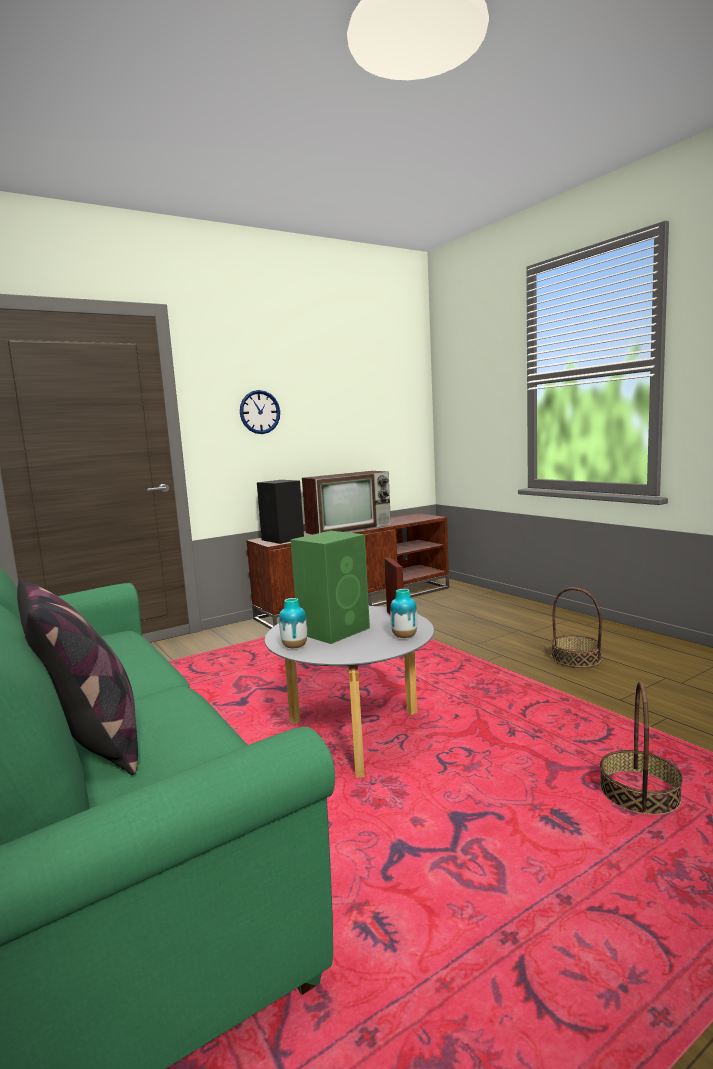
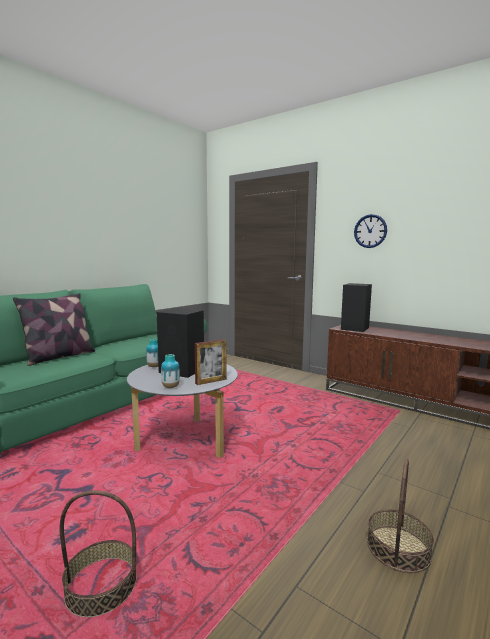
camera: 70 degrees right, 0 degrees up
green speaker [291,531,370,644] -> black speaker [157,308,204,378]
television [302,471,391,535] -> none

